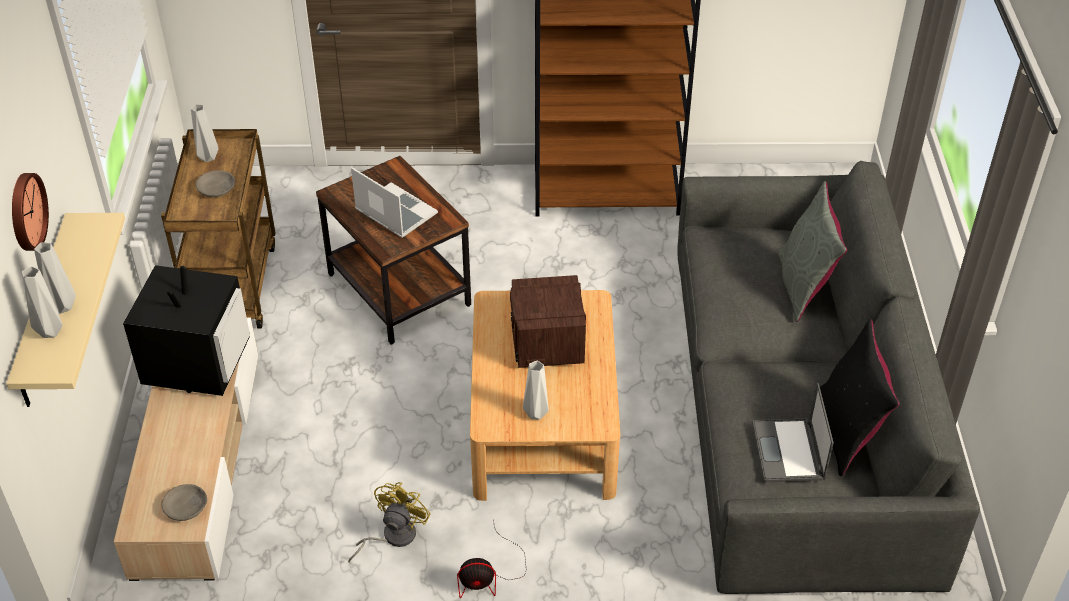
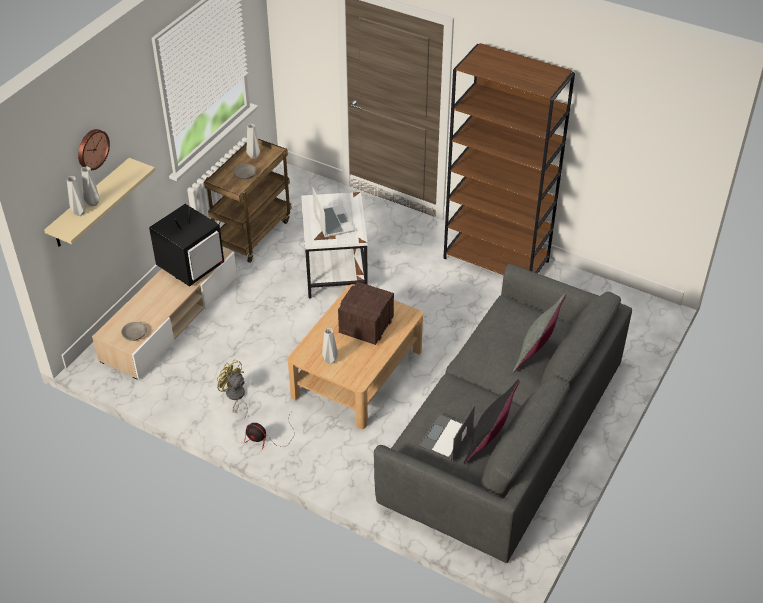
camera: 30 degrees right, 0 degrees up
brown side table [316,156,471,345] -> white side table [301,192,368,298]
yellow fan [348,482,431,563] -> yellow fan turned 105 degrees counterclockwise [217,359,248,418]

